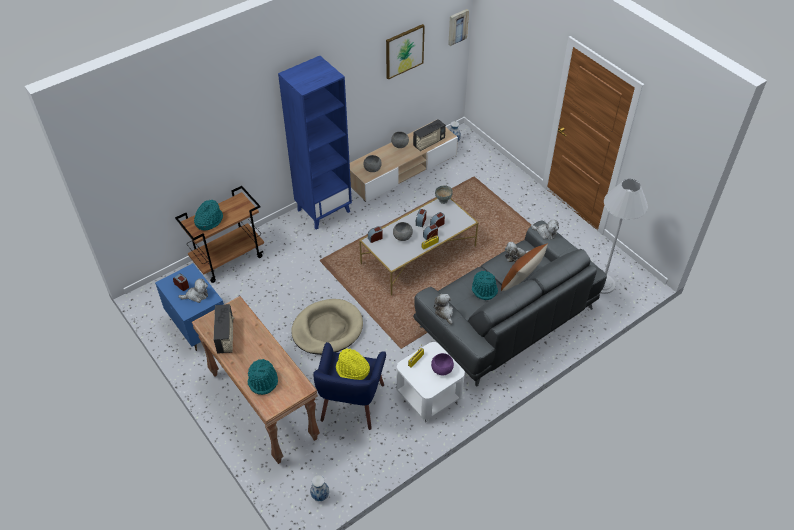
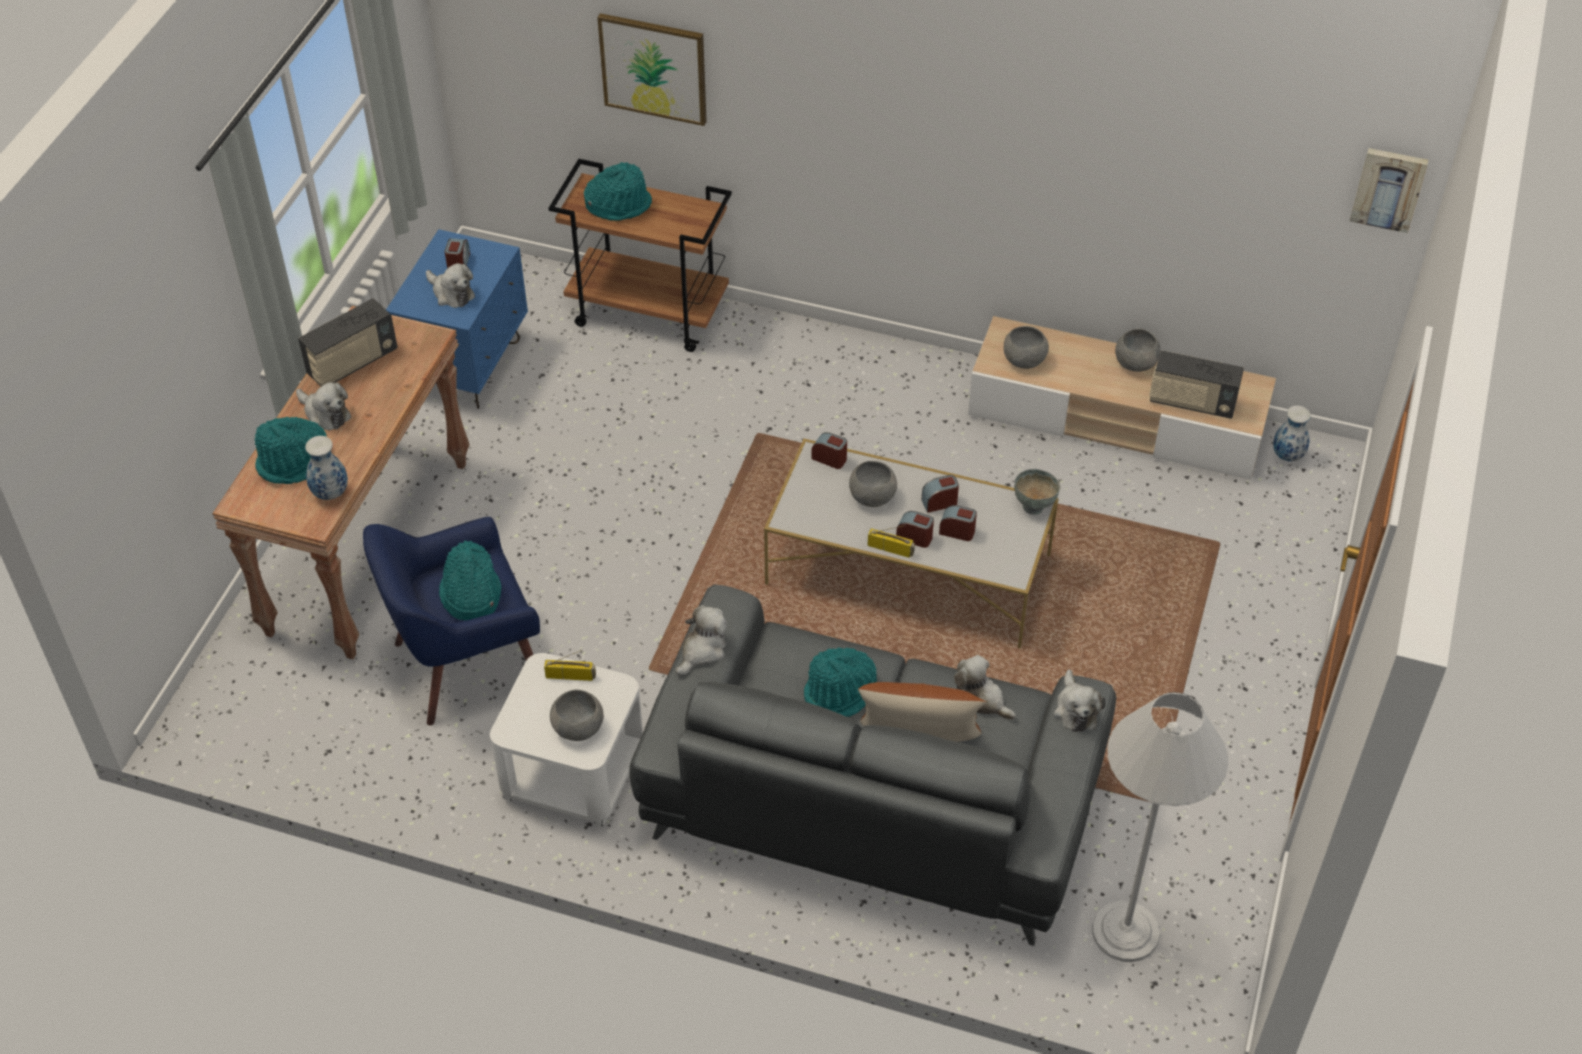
camera: 55 degrees right, 0 degrees up
blue bookcase [278,56,352,230] -> none
beige dog bed [291,299,363,355] -> none
vase [310,475,329,501] -> vase moved to [305,436,348,500]
yellow hat [336,349,370,380] -> turquoise hat [439,541,502,621]
picture [386,24,425,80] -> picture moved to [597,13,707,126]
purple bowl [431,353,454,376] -> grey bowl [550,690,604,741]
none -> plush toy [296,382,351,430]

